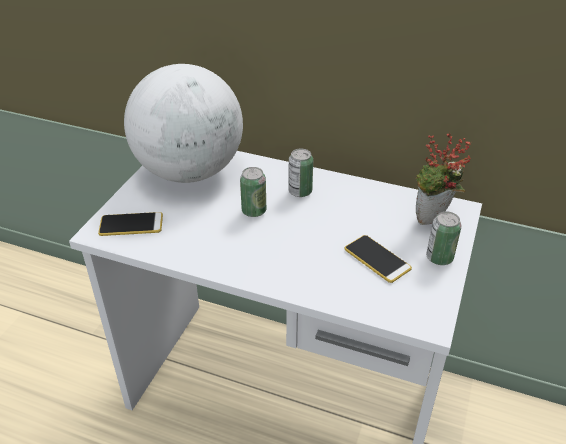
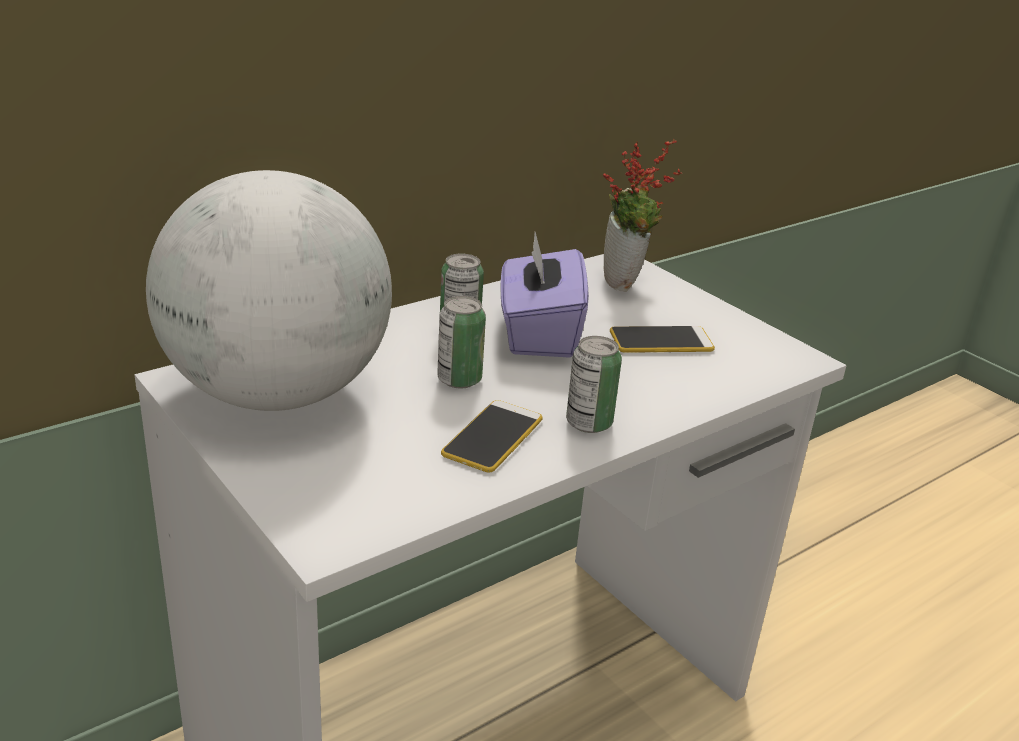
camera: 60 degrees left, 10 degrees down
phone [98,212,163,236] -> phone moved to [441,400,543,472]
can [426,211,461,265] -> can moved to [566,336,622,433]
none -> purple tissue box [501,232,589,358]

